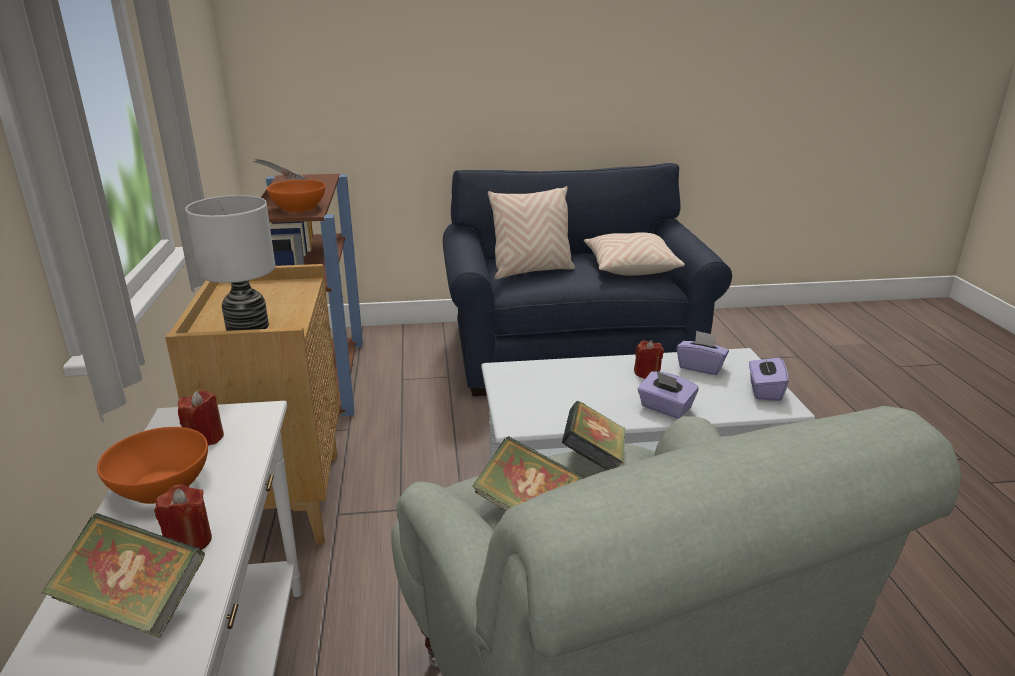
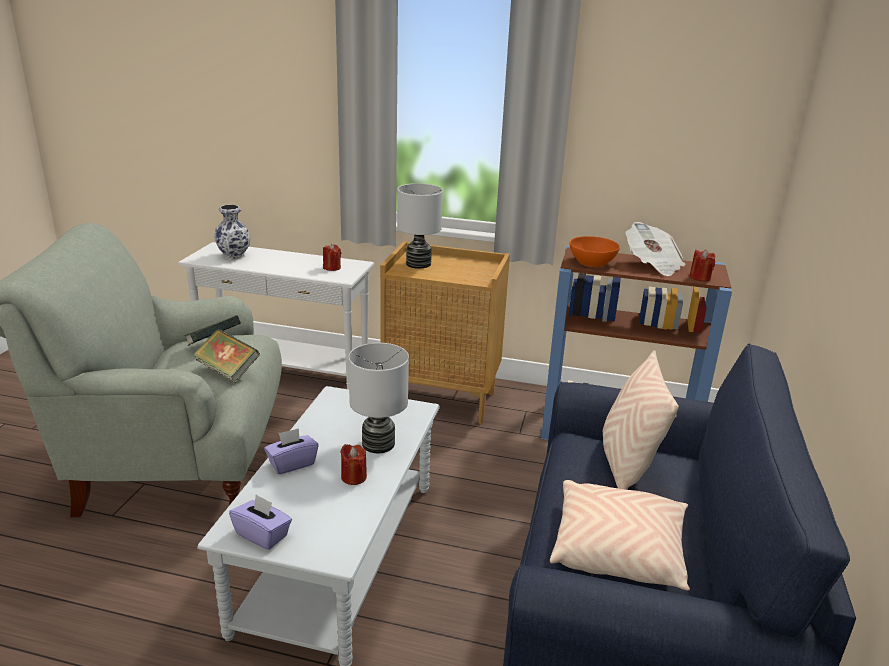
camera: 110 degrees right, 0 degrees up
book [41,513,205,638] -> vase [214,205,250,260]
orange bowl [97,427,208,504] -> none
red candle [154,485,212,550] -> red candle moved to [690,249,715,282]
purple tissue box [677,331,729,375] -> none
none -> grey table lamp [349,343,409,453]

